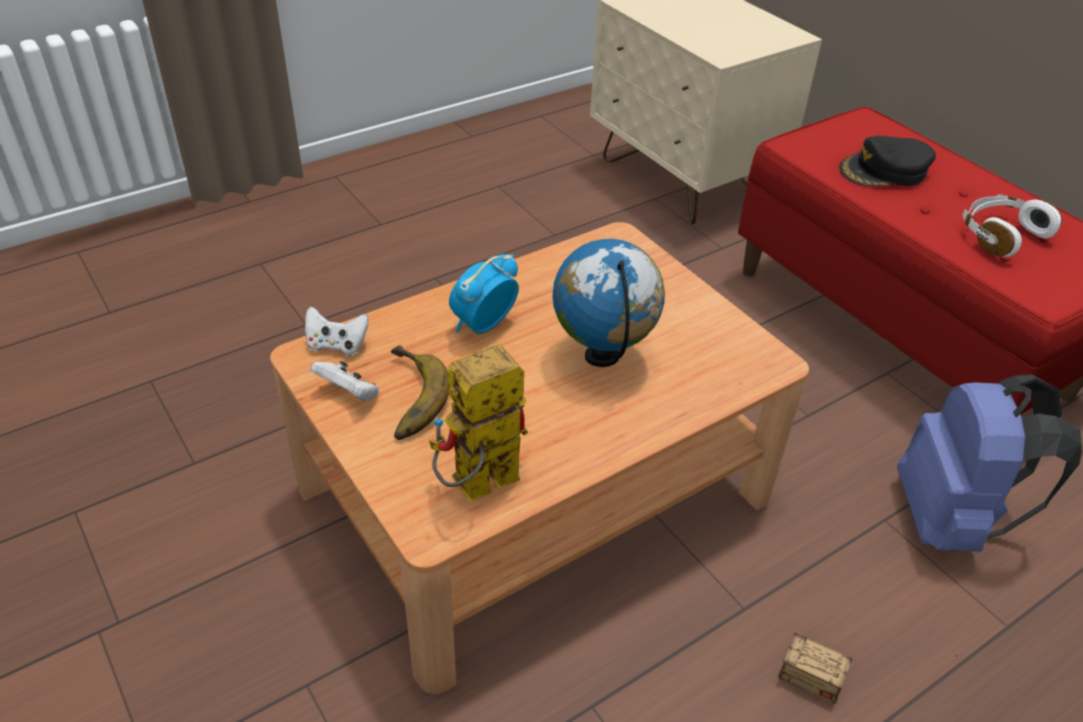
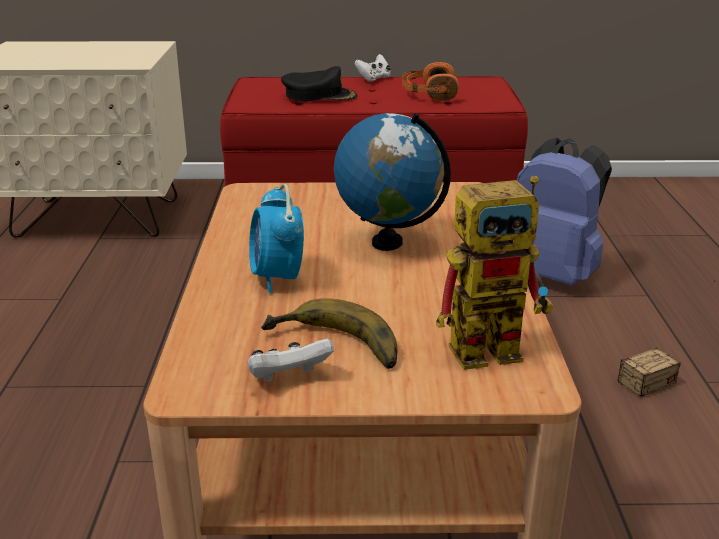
camera: 55 degrees left, 15 degrees down
white game controller [305,307,369,356] -> white game controller moved to [354,54,391,82]
toy robot [429,344,528,501] -> toy robot turned 105 degrees counterclockwise [436,175,553,370]
black cap [839,136,936,186] -> black cap turned 105 degrees counterclockwise [281,66,358,101]
white headphones [963,194,1062,257] -> orange headphones [402,62,459,101]

